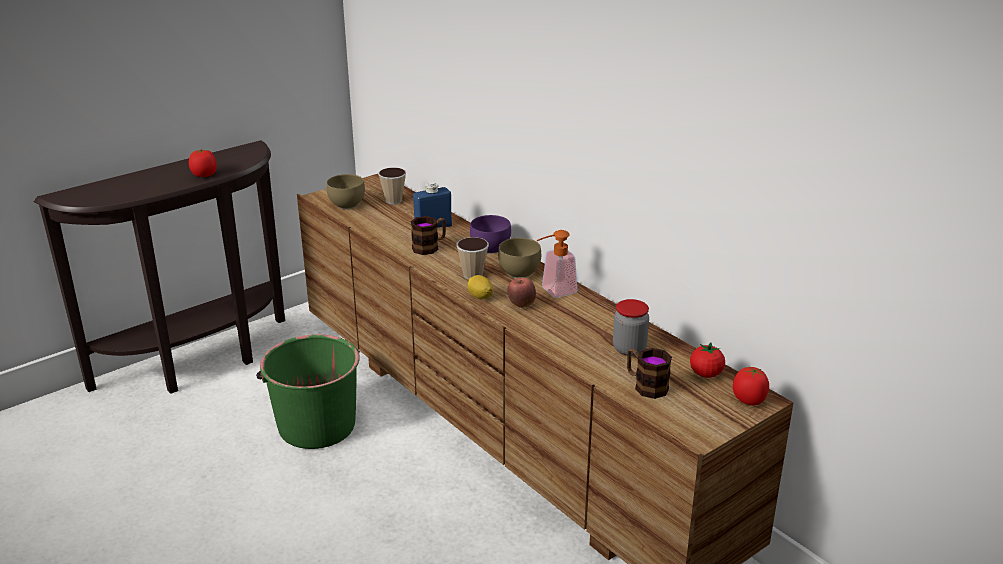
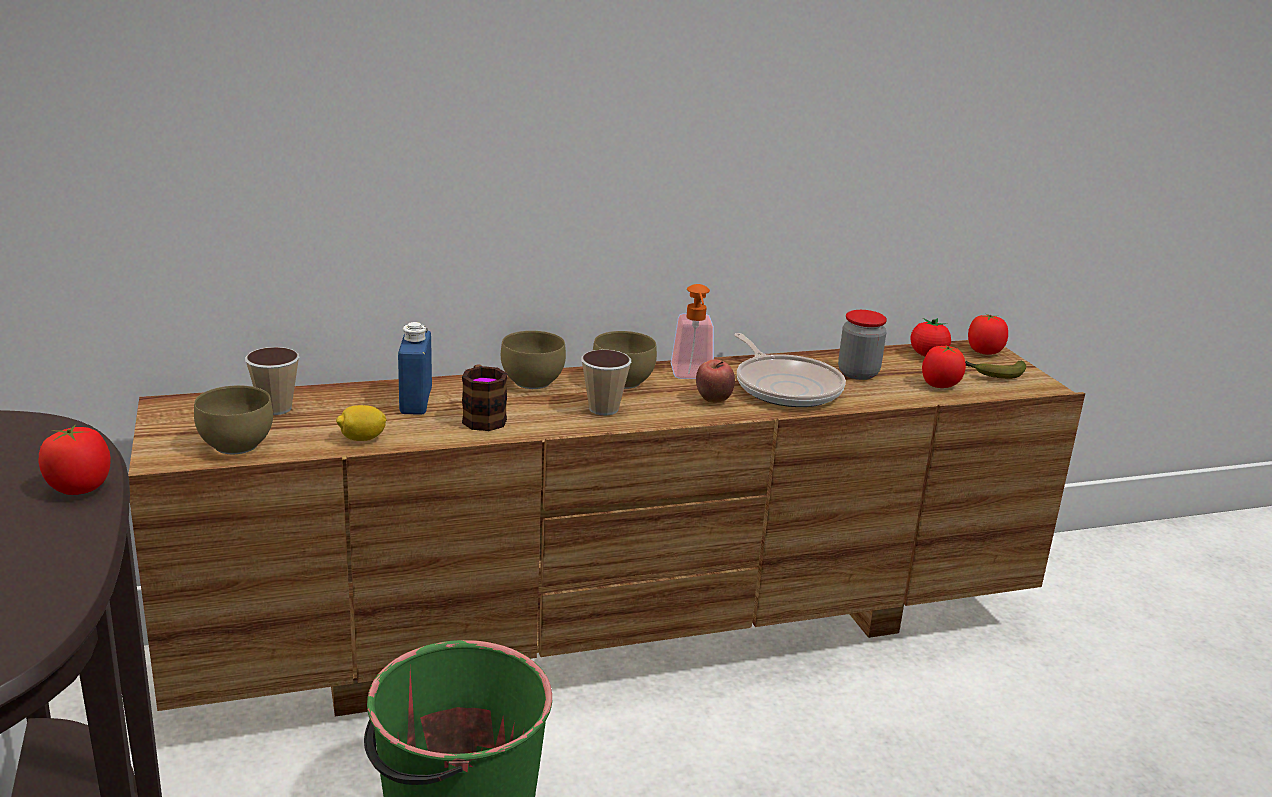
camera: 70 degrees left, 5 degrees down
lemon [467,275,493,299] -> lemon moved to [336,405,387,441]
purple bowl [470,215,511,254] -> brown bowl [501,331,566,389]
mug [627,348,672,399] -> tomato [922,345,966,388]
none -> frying pan [734,333,846,407]
none -> banana [965,361,1026,379]

